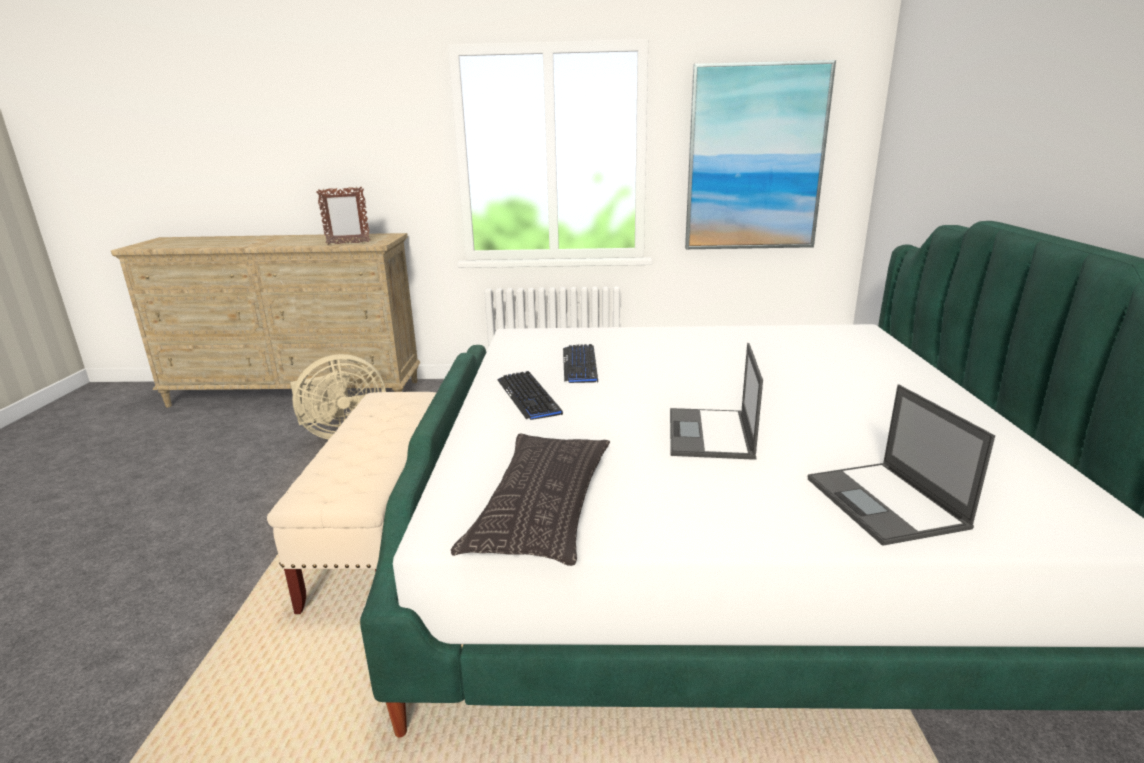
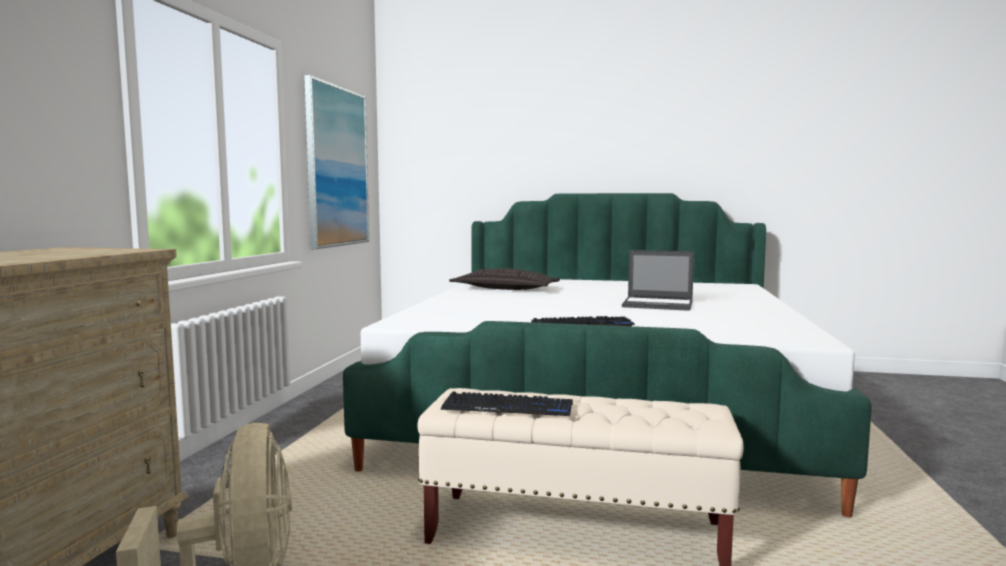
camera: 80 degrees left, 15 degrees down
picture frame [316,186,371,245] -> none
pillow [451,434,610,566] -> pillow moved to [449,268,560,290]
keyboard [563,344,598,383] -> keyboard moved to [441,392,573,416]
laptop [808,384,995,546] -> none

